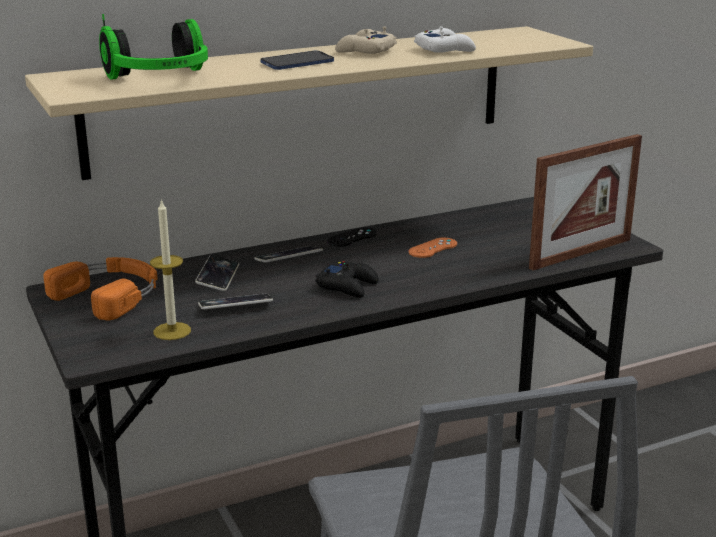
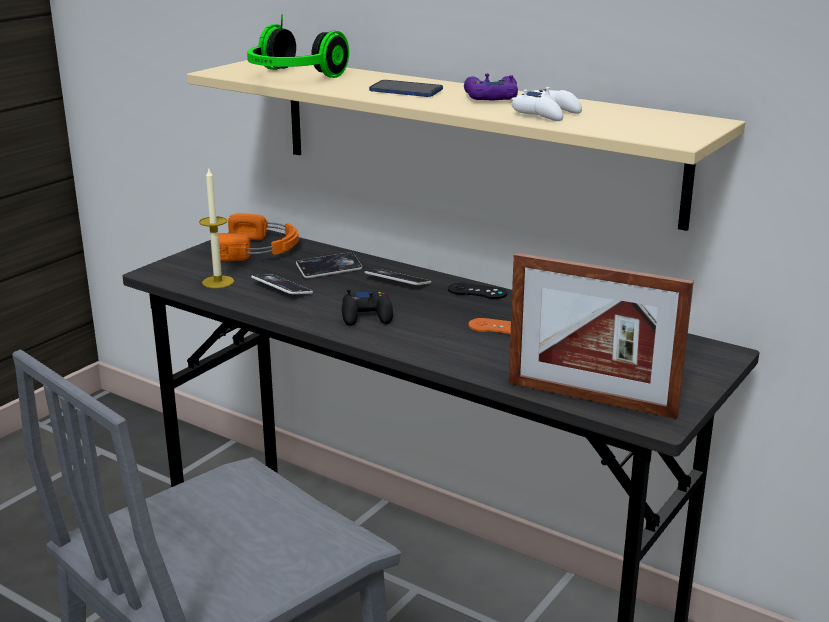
camera: 60 degrees right, 0 degrees up
beige game controller [335,26,397,54] -> purple game controller [464,74,518,100]

